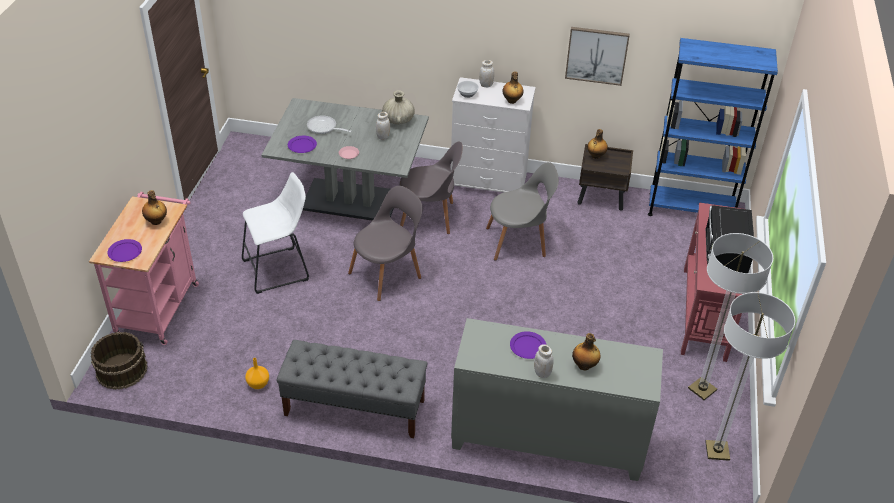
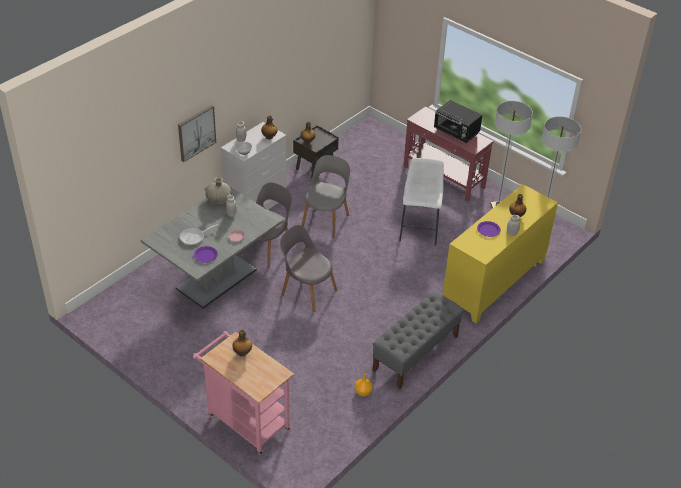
camera: 60 degrees left, 0 degrees up
brown bucket [91,332,148,390] -> none
purple plate [107,239,142,262] -> none
white stool [242,172,309,294] -> white stool moved to [399,158,444,246]
grey chair [348,186,422,301] -> grey chair turned 45 degrees counterclockwise [280,225,337,312]
grey cabinet [451,318,663,481] -> yellow cabinet [443,184,558,323]
picture [565,27,630,86] -> picture moved to [178,105,216,162]
blue bookcase [648,38,778,216] -> none

